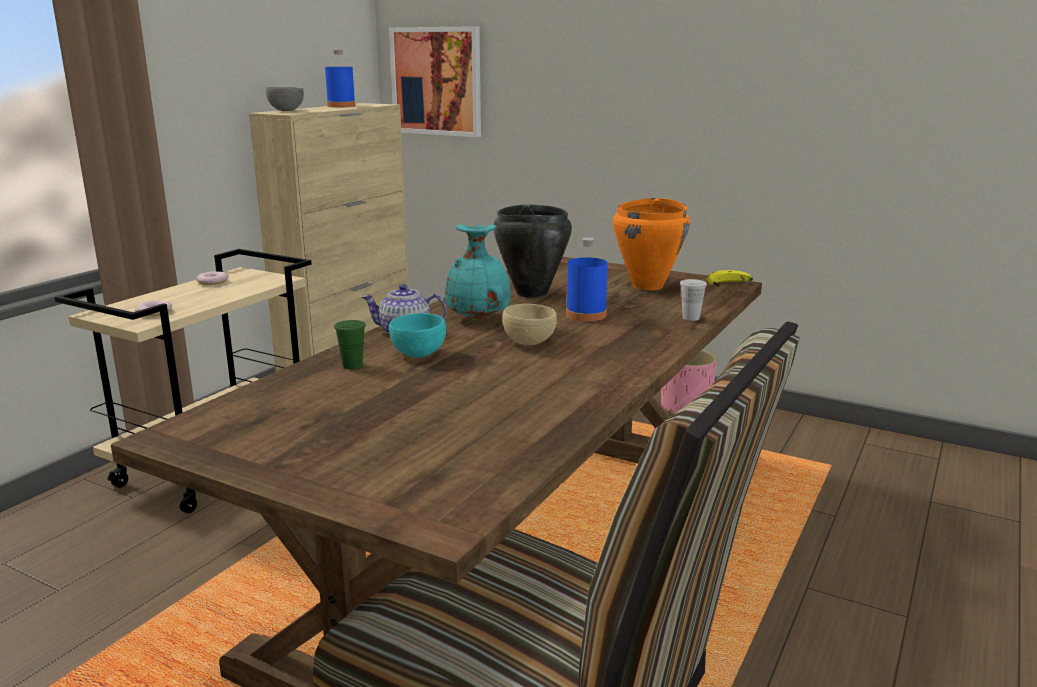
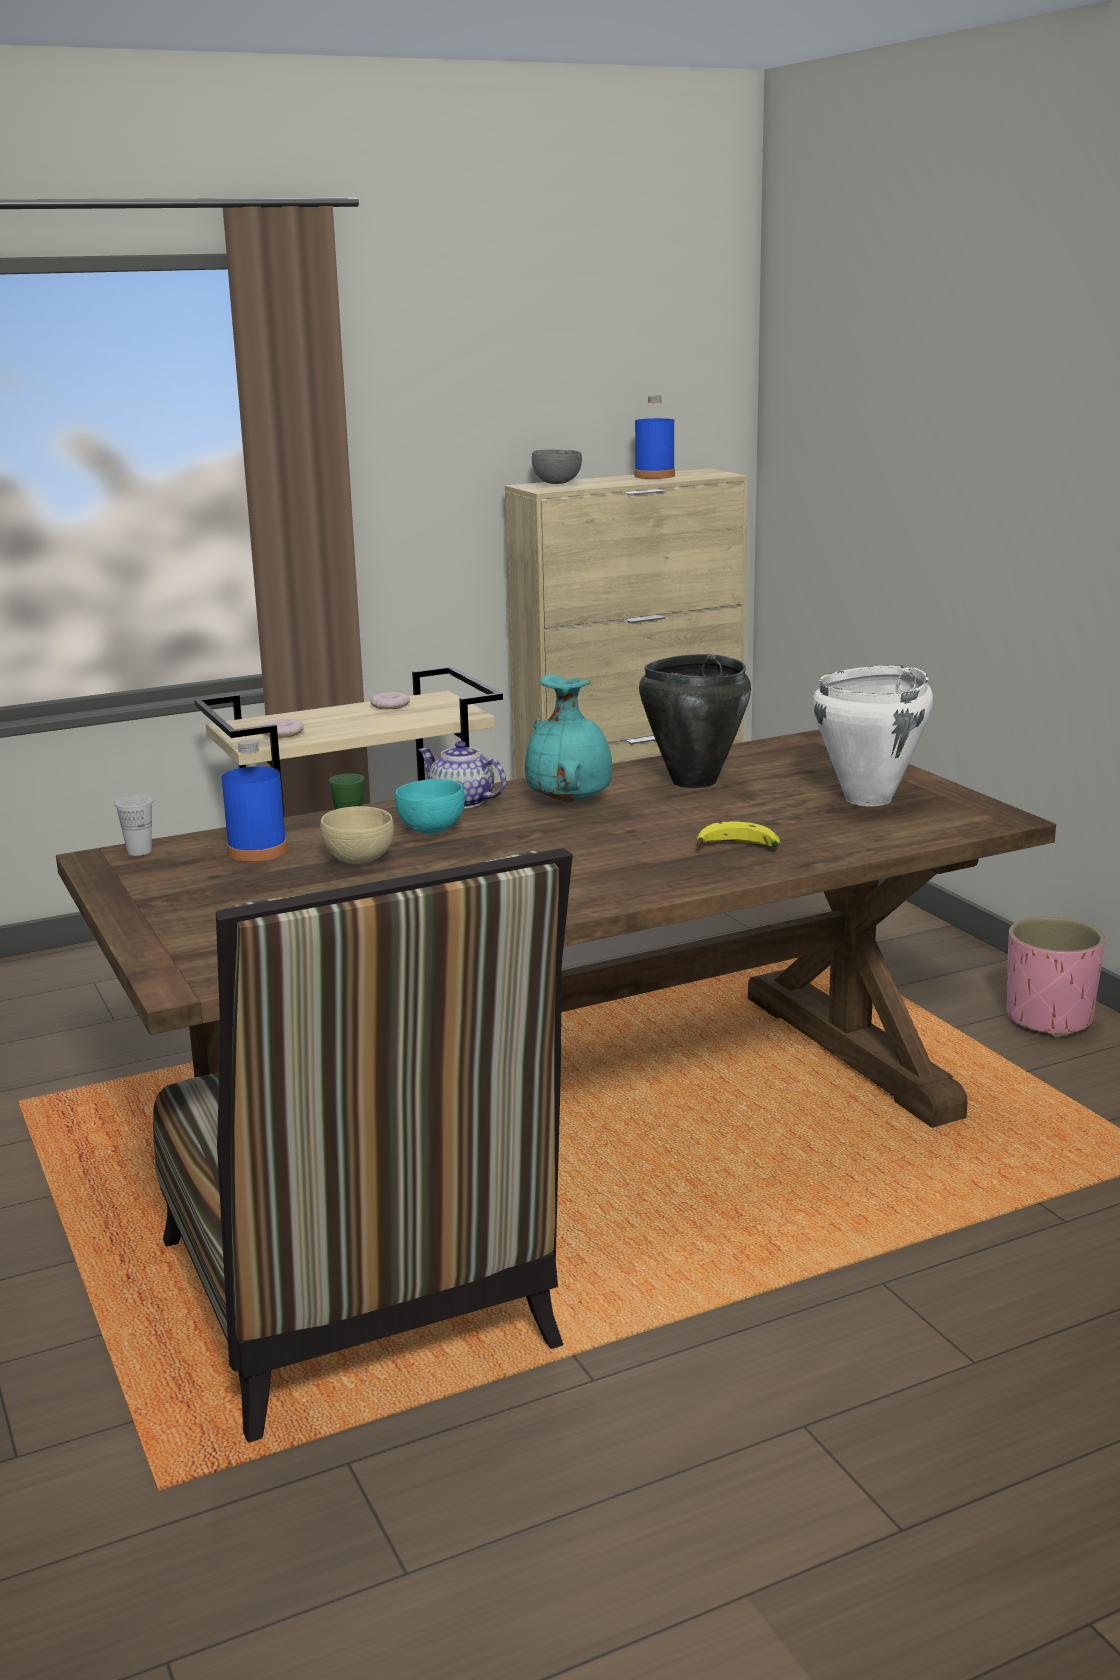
camera: 35 degrees right, 0 degrees up
picture [389,26,481,137] -> none
beige bowl [502,304,557,345] -> beige bowl moved to [320,806,394,864]
blue bottle [566,237,608,321] -> blue bottle moved to [222,739,288,861]
orange cooking pot [613,198,690,290] -> white cooking pot [813,665,933,806]
white cup [680,279,707,321] -> white cup moved to [114,795,154,856]
banana [706,270,753,287] -> banana moved to [697,821,780,847]

